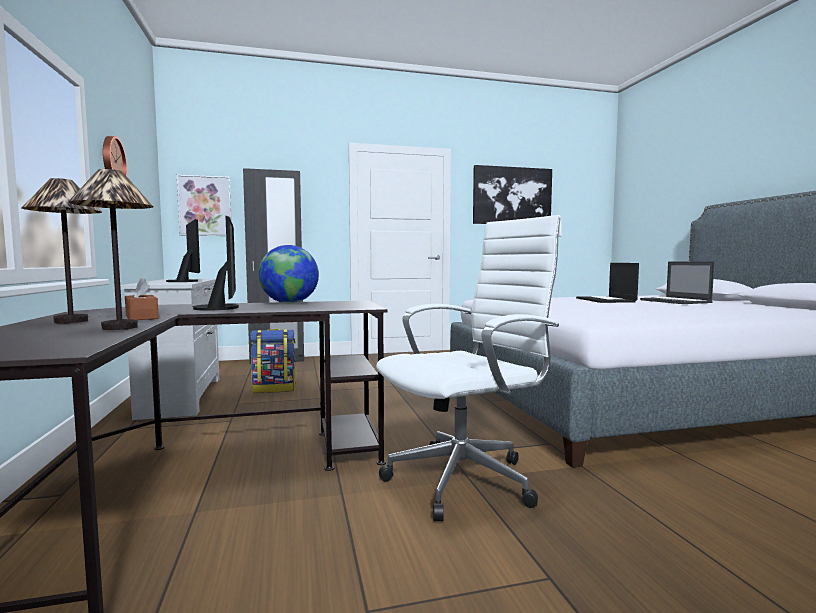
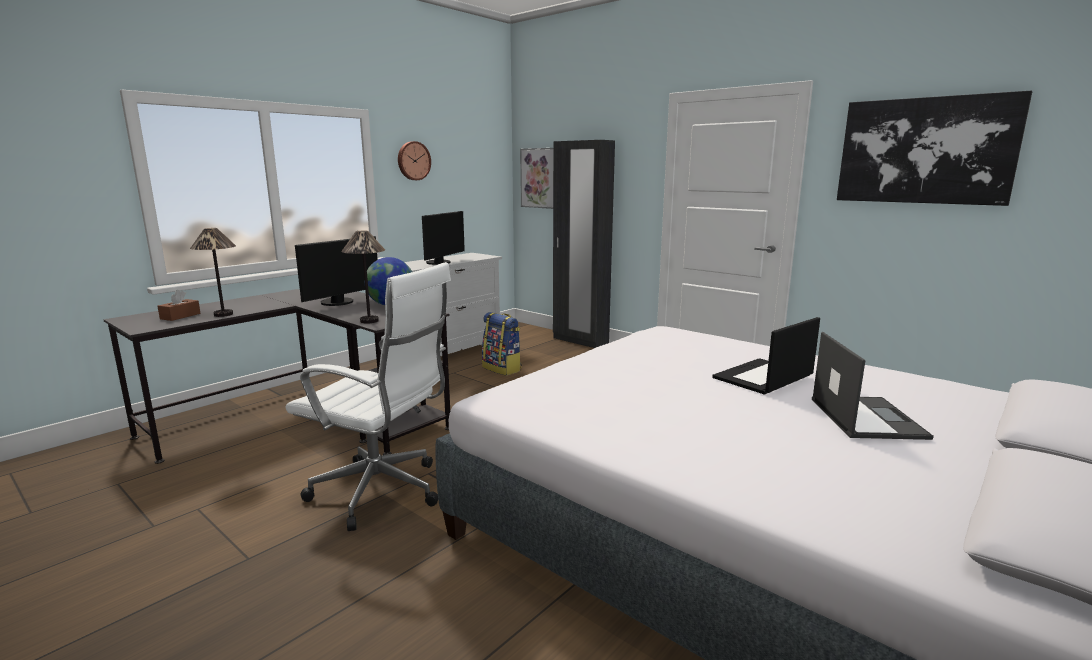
camera: 55 degrees right, 10 degrees up
table lamp [21,178,102,323] -> table lamp moved to [341,231,385,324]
brown tissue box [125,277,159,320] -> brown tissue box moved to [158,290,200,321]
laptop [640,261,714,304] -> laptop turned 150 degrees clockwise [812,332,934,440]

